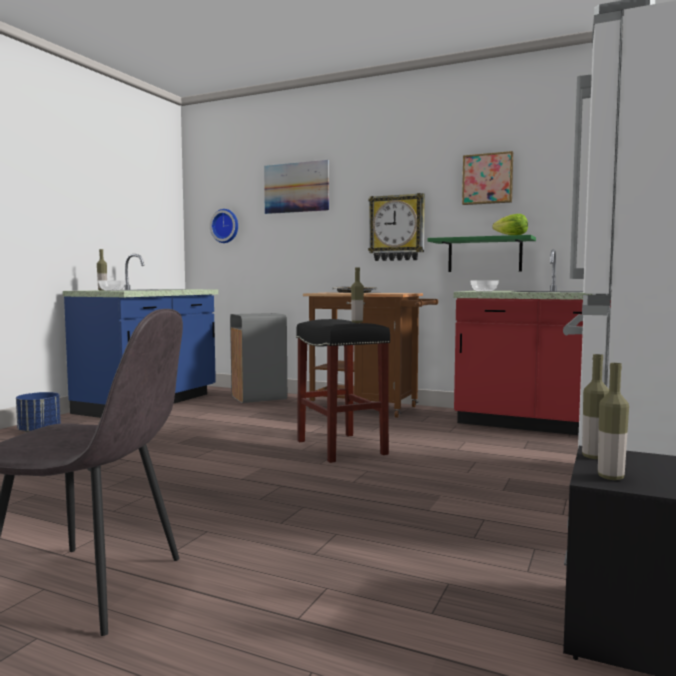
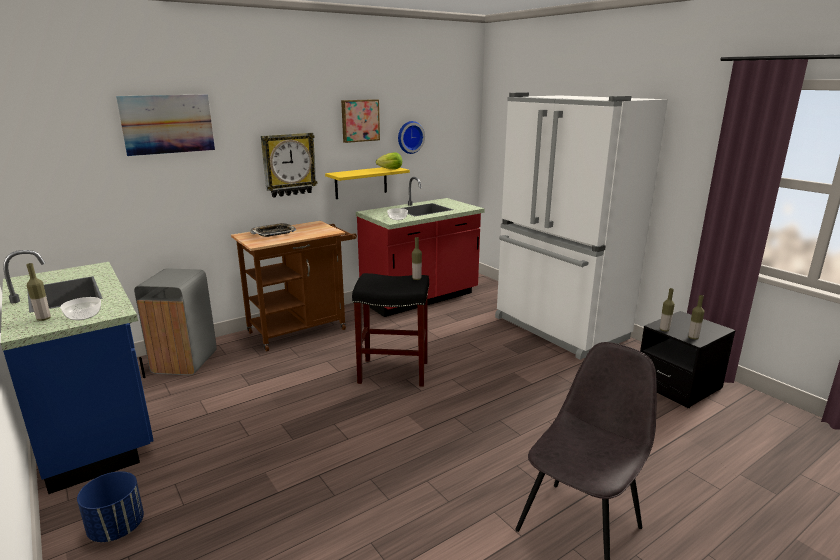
camera: 60 degrees left, 15 degrees up
wall clock [210,209,238,243] -> wall clock moved to [398,121,425,154]
green shelf [428,235,536,272] -> yellow shelf [325,167,410,199]

